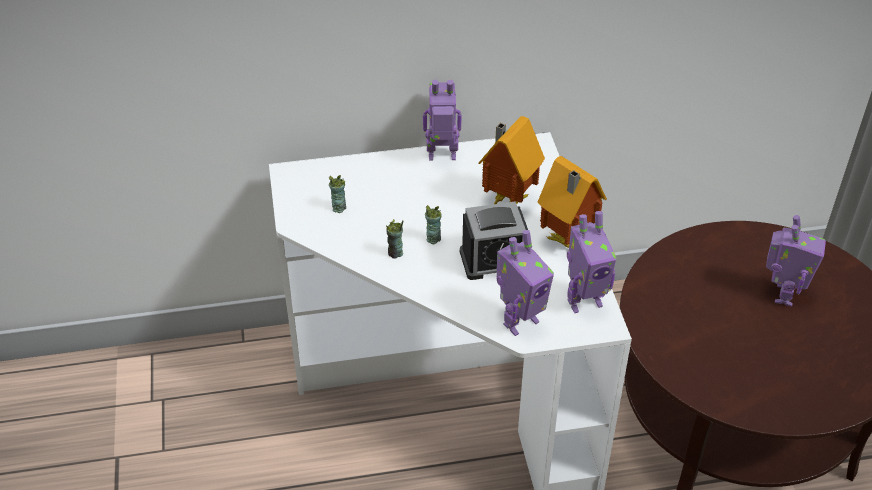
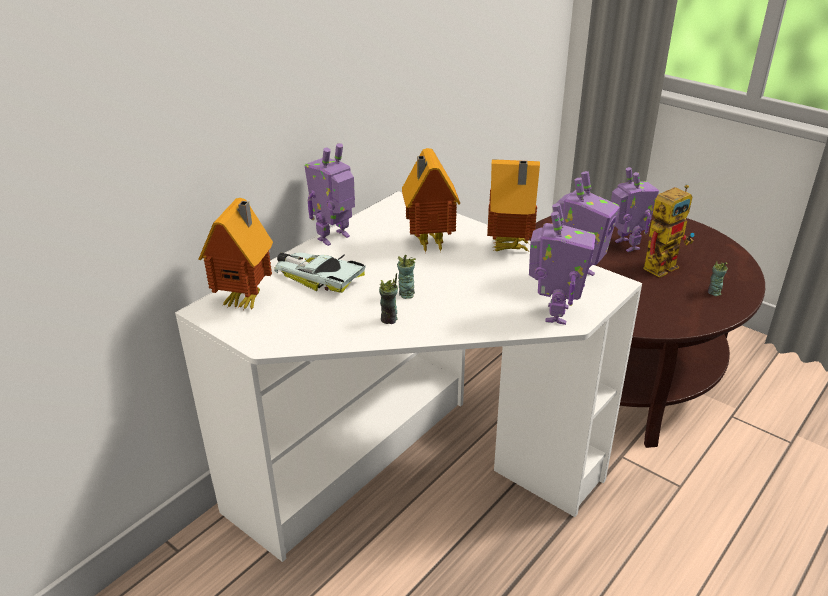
camera: 40 degrees left, 10 degrees down
cup [329,175,346,213] -> cup moved to [708,261,728,296]
alarm clock [460,201,528,280] -> none
none -> toy house [198,198,273,310]
none -> toy car [274,252,366,293]
none -> toy robot [643,185,695,278]

